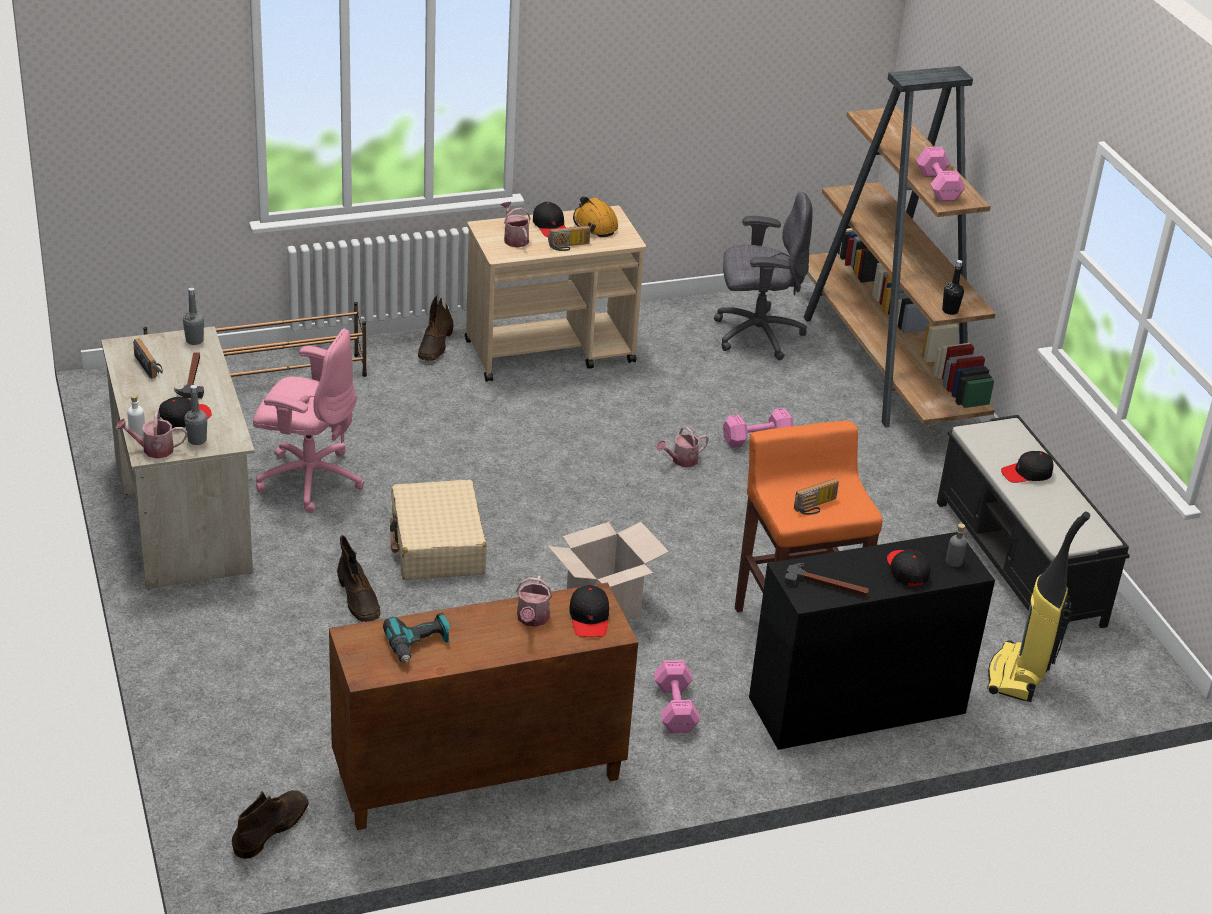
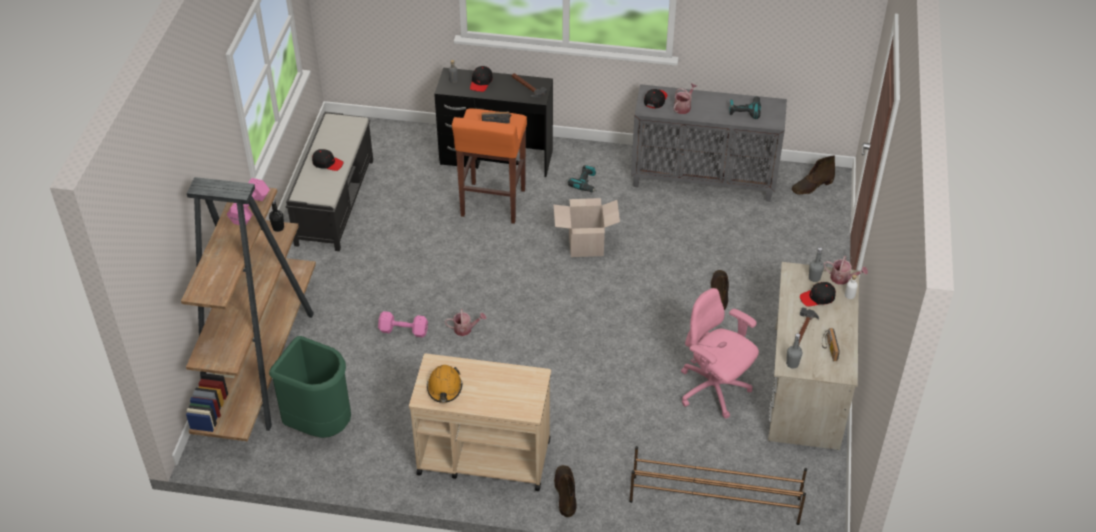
camera: 150 degrees left, 10 degrees up
brown cabinet [329,582,638,830] -> grey cabinet [631,84,787,202]
beige suitcase [390,480,487,580] -> none
brown boot [418,295,454,361] -> brown boot turned 45 degrees counterclockwise [554,465,577,517]
watering can [501,202,531,247] -> none
black cap [533,202,566,237] -> none
radio [548,226,590,251] -> none
pink dumbbell [654,660,700,733] -> power drill [568,165,597,192]
grey office chair [714,192,812,360] -> green trash can [269,336,351,438]
vacuum cleaner [987,512,1090,702] -> none

